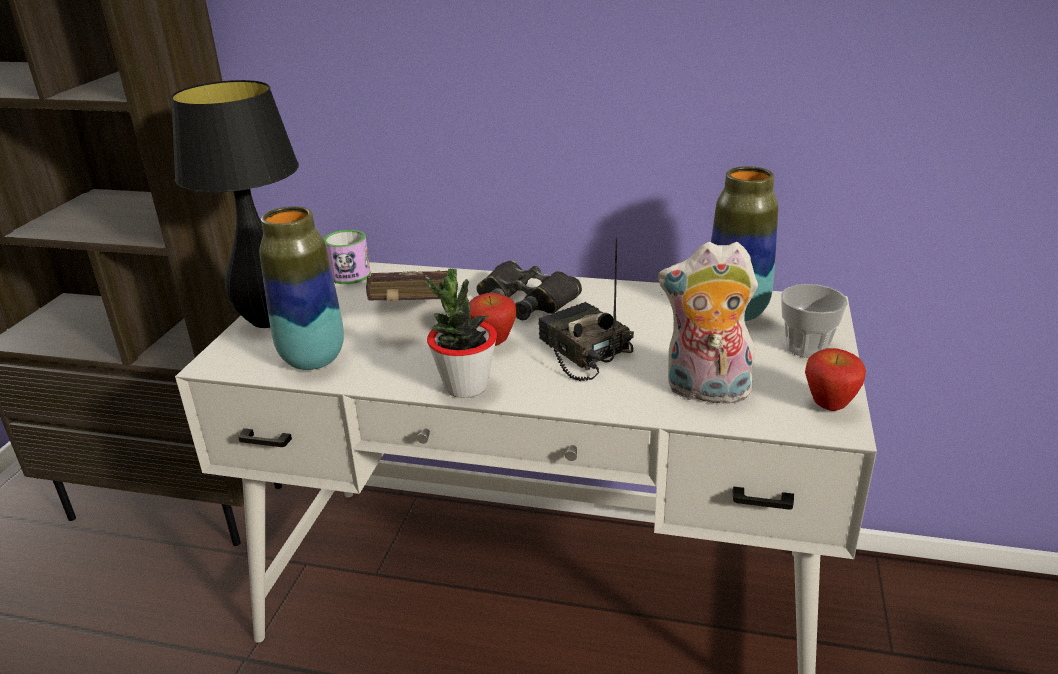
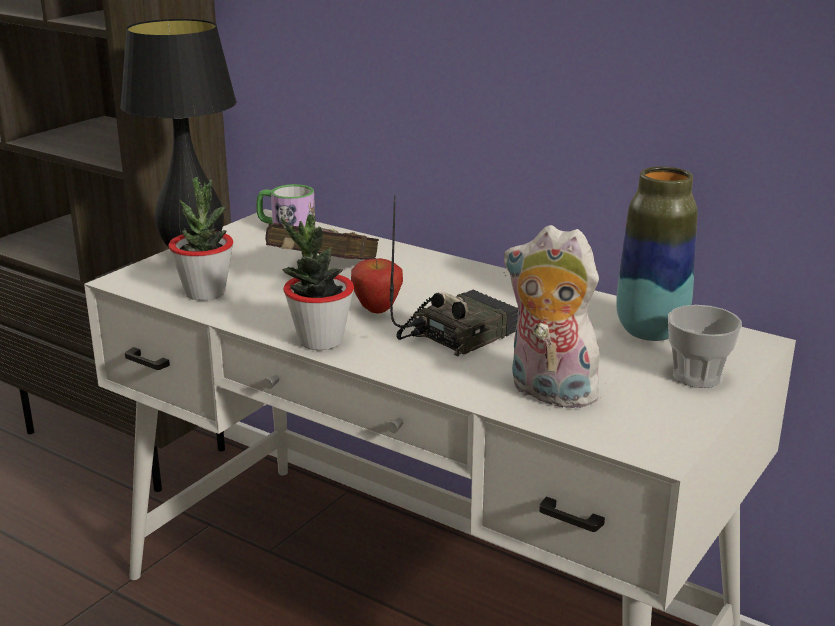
camera: 20 degrees right, 5 degrees down
vase [259,206,344,370] -> potted plant [168,177,233,301]
black binoculars [476,260,582,320] -> none
radio [538,237,634,381] -> radio turned 60 degrees clockwise [389,196,518,356]
apple [805,348,866,411] -> none

